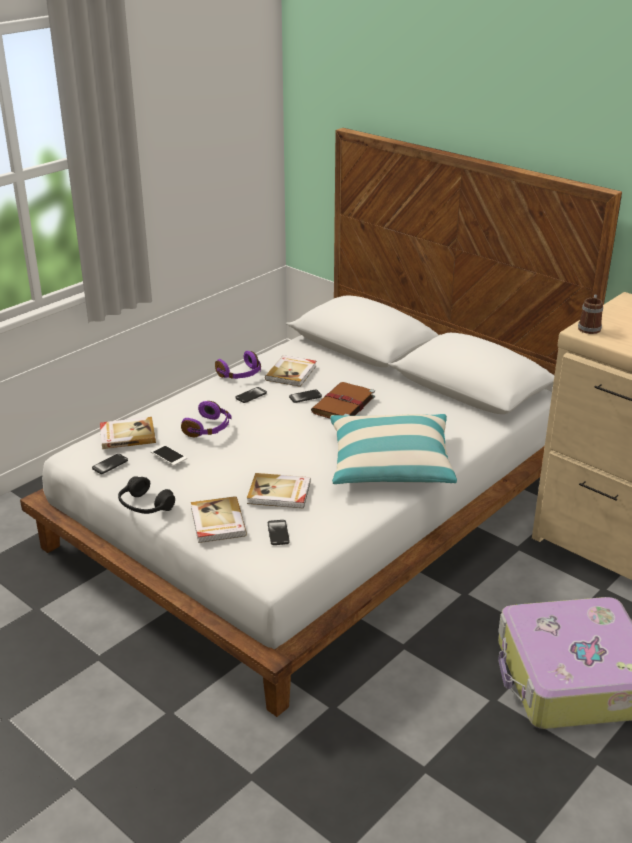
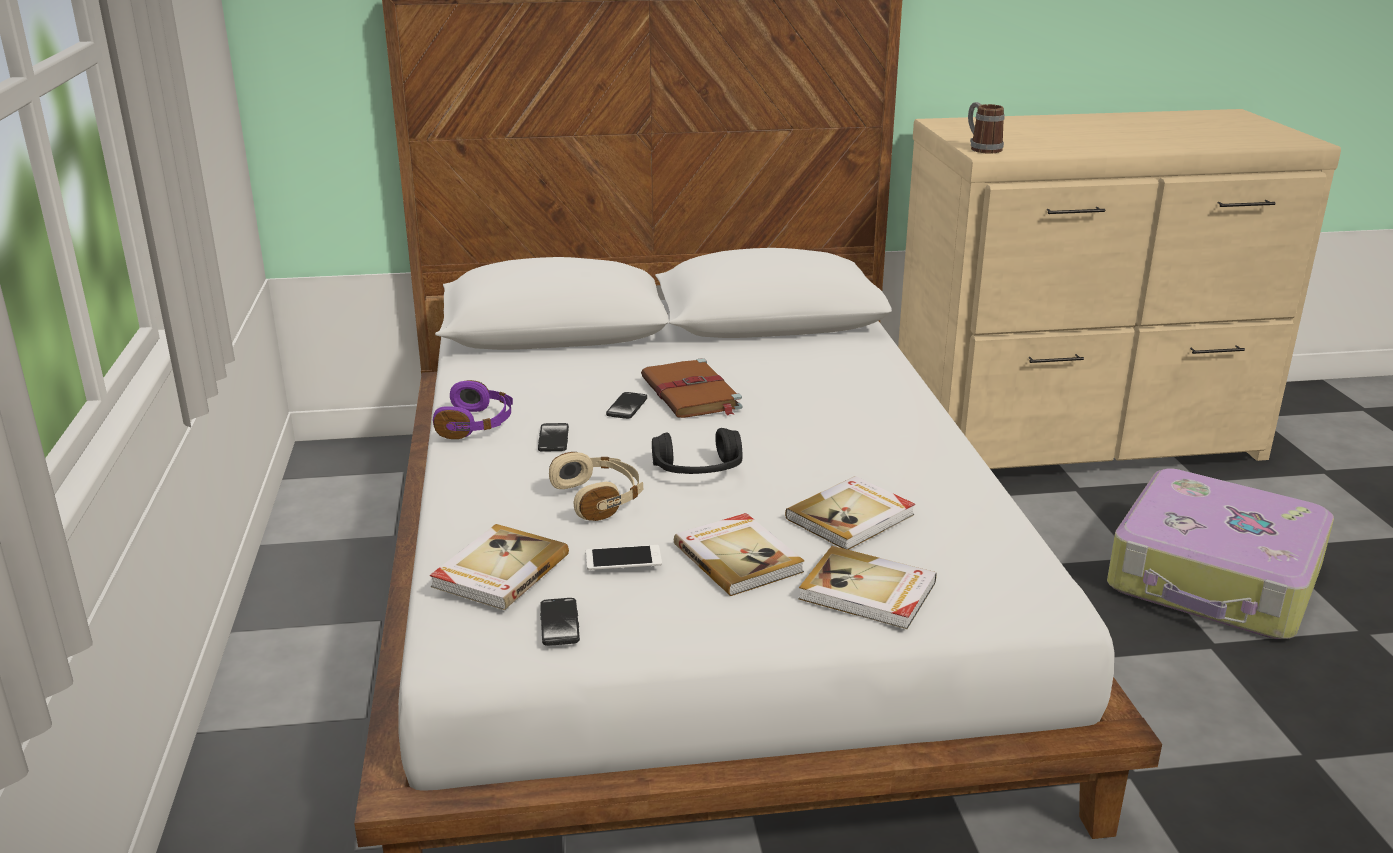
camera: 50 degrees left, 5 degrees down
black headphones [118,476,175,514] -> black headphones moved to [652,428,743,474]
purple headphones [181,401,232,437] -> beige headphones [549,452,643,521]
book [265,355,316,387] -> book moved to [674,513,805,596]
phone [268,520,290,545] -> none
pillow [330,414,457,484] -> none

